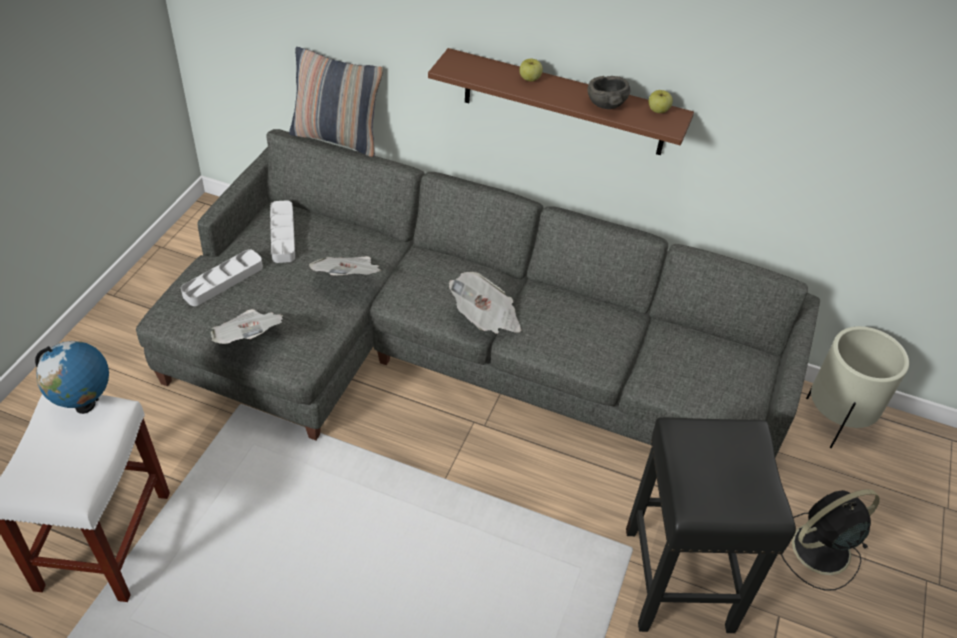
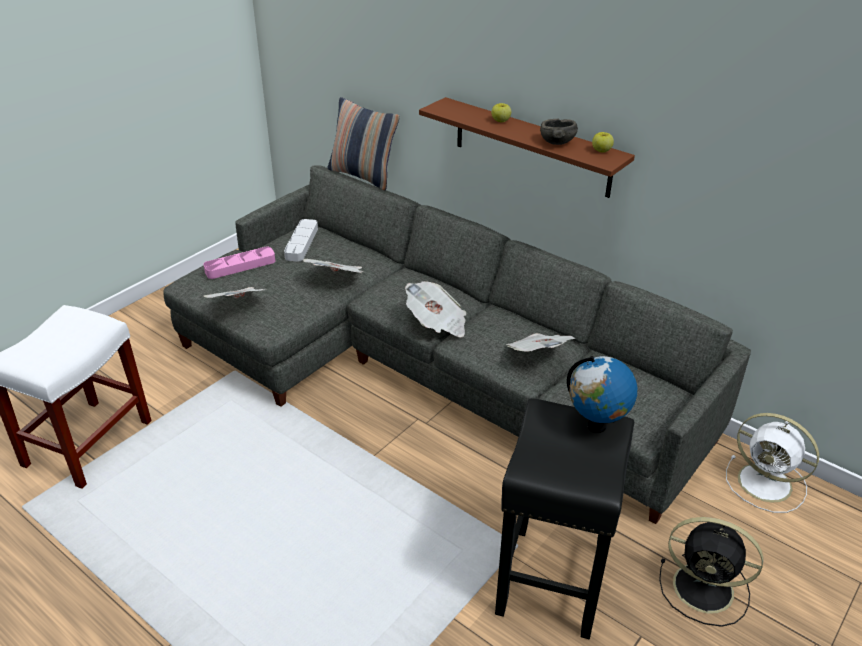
camera: 20 degrees right, 10 degrees down
globe [35,341,109,414] -> globe moved to [567,356,637,433]
grey tray [181,249,263,306] -> pink tray [203,247,275,279]
black fan [781,489,880,591] -> black fan turned 150 degrees counterclockwise [659,517,763,627]
beige planter [806,326,909,448] -> white fan [726,413,819,513]
none -> newspaper [506,333,575,352]

